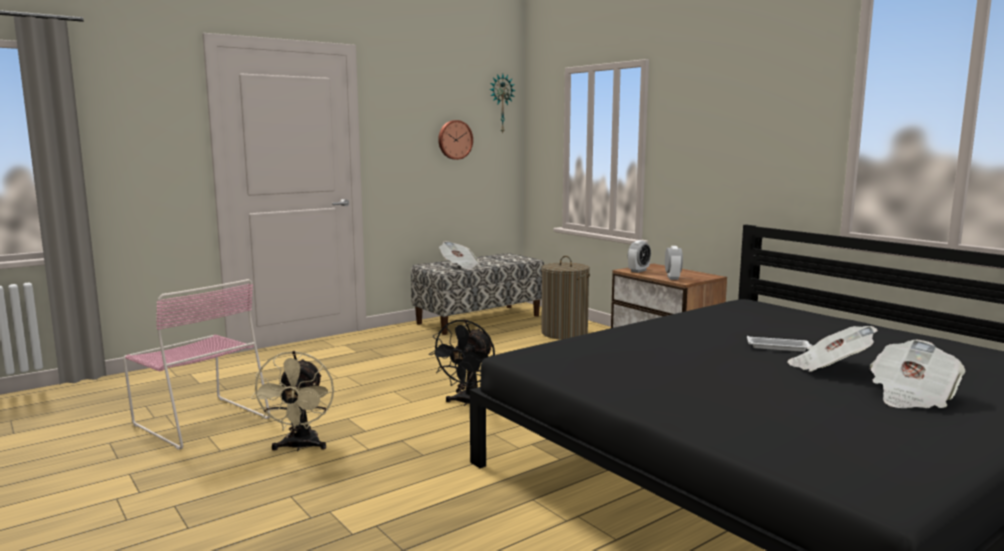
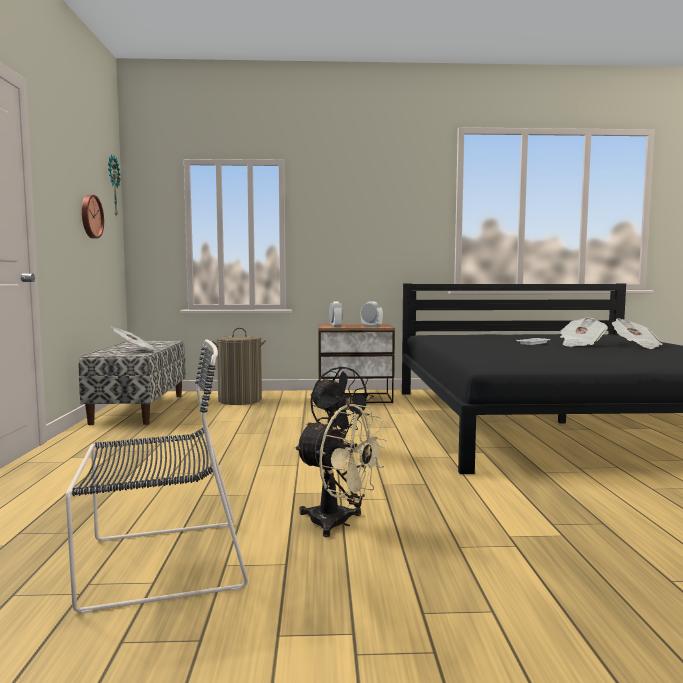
camera: 55 degrees left, 5 degrees down
pink chair [123,279,270,450] -> black chair [66,340,248,614]

